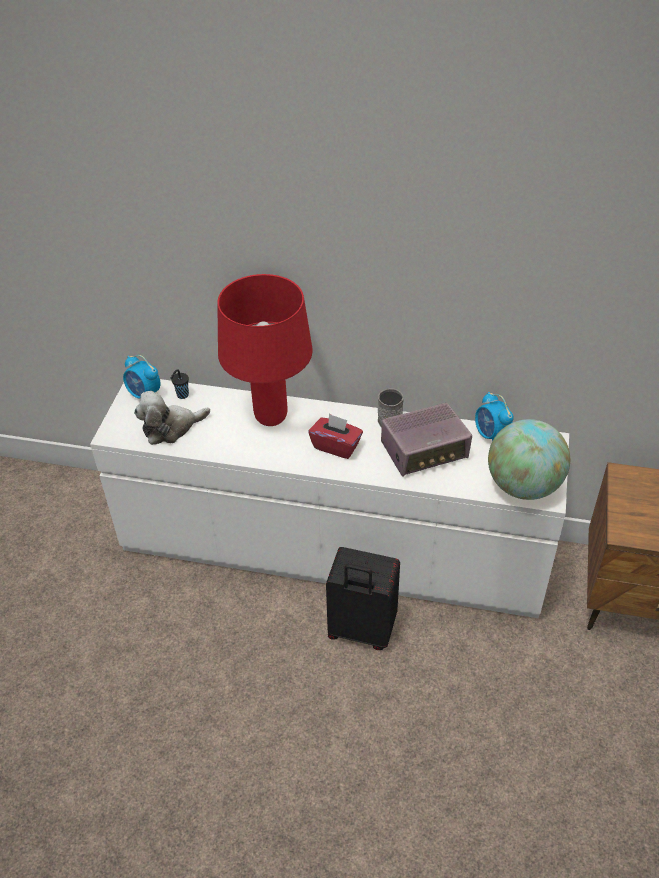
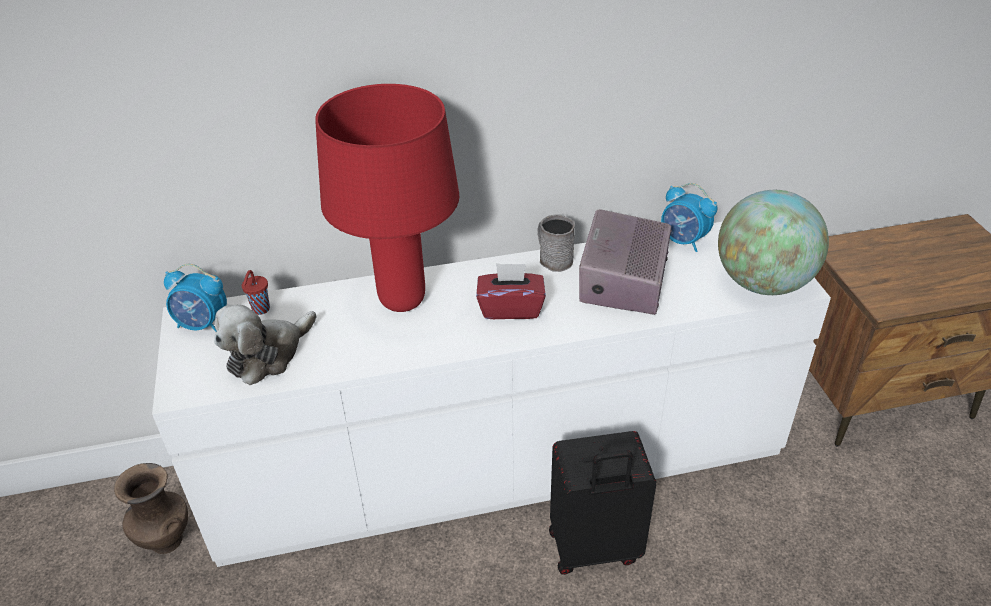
camera: 25 degrees left, 5 degrees down
black cup [170,369,189,399] -> red cup [242,270,270,315]
radio [381,403,472,477] -> radio turned 150 degrees clockwise [579,209,672,315]
none -> brown vase [114,463,188,554]

